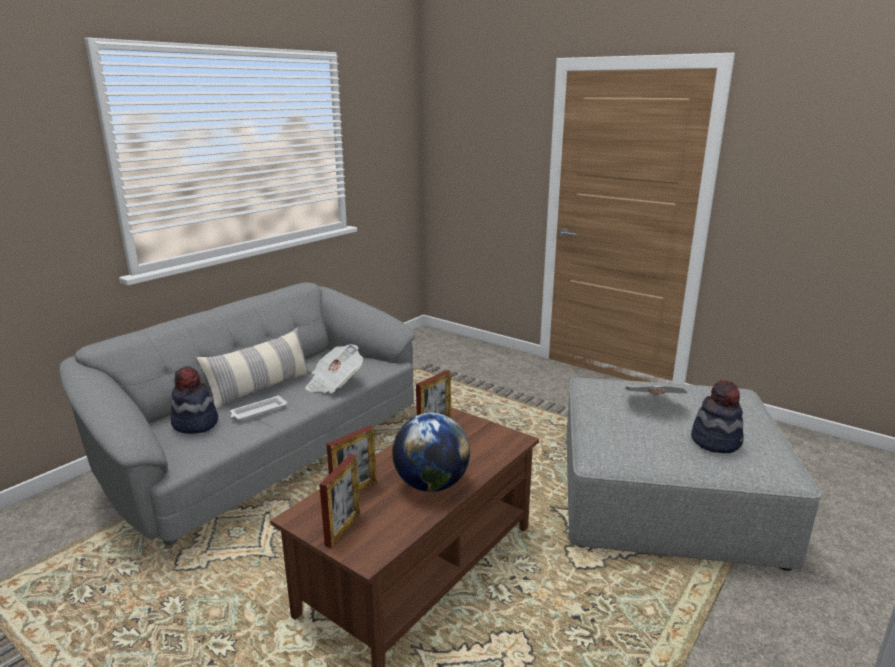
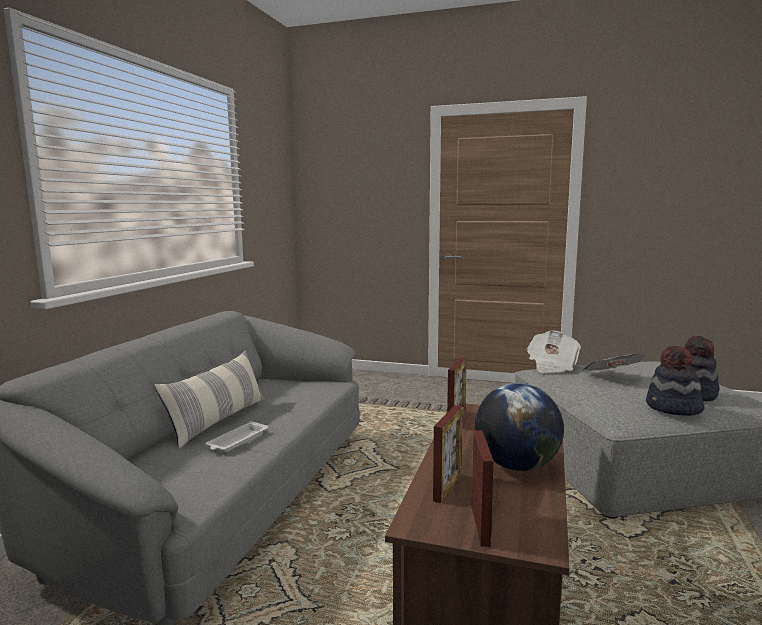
camera: 20 degrees left, 10 degrees down
hat [171,366,218,434] -> hat moved to [646,346,705,416]
newspaper [305,344,363,393] -> newspaper moved to [527,330,581,373]

